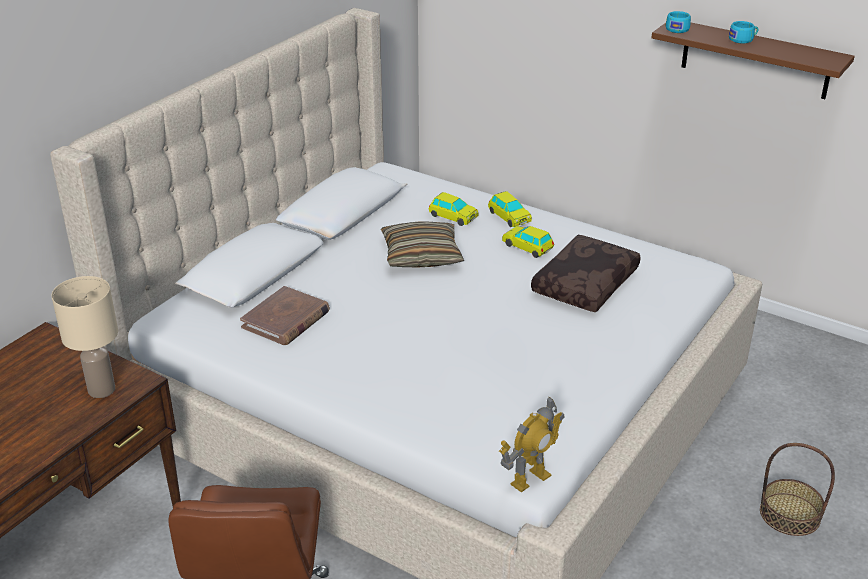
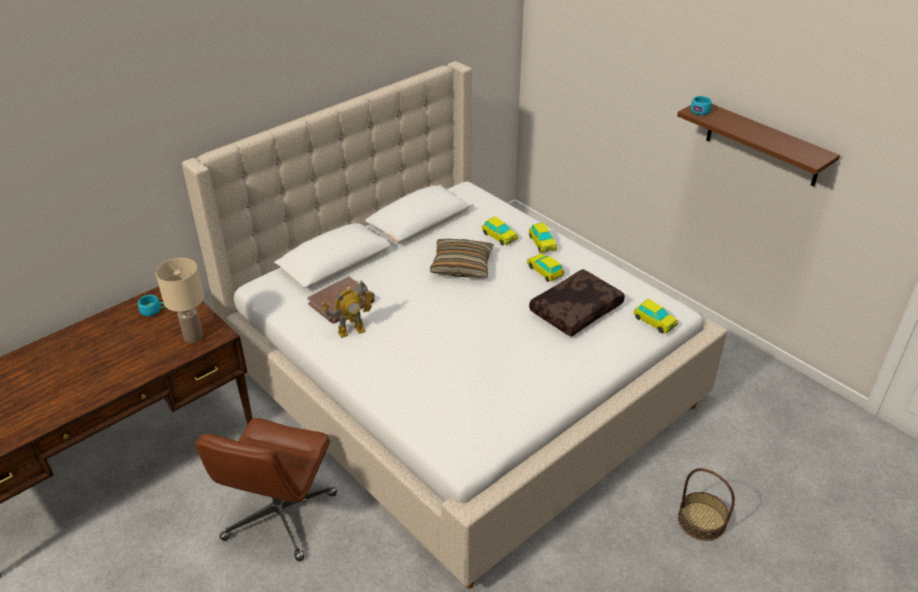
camera: 15 degrees right, 5 degrees up
toy robot [499,397,565,492] -> toy robot moved to [322,280,375,338]
turquoise cup [729,21,758,44] -> turquoise cup moved to [138,295,165,316]
none -> toy car [634,299,678,334]

